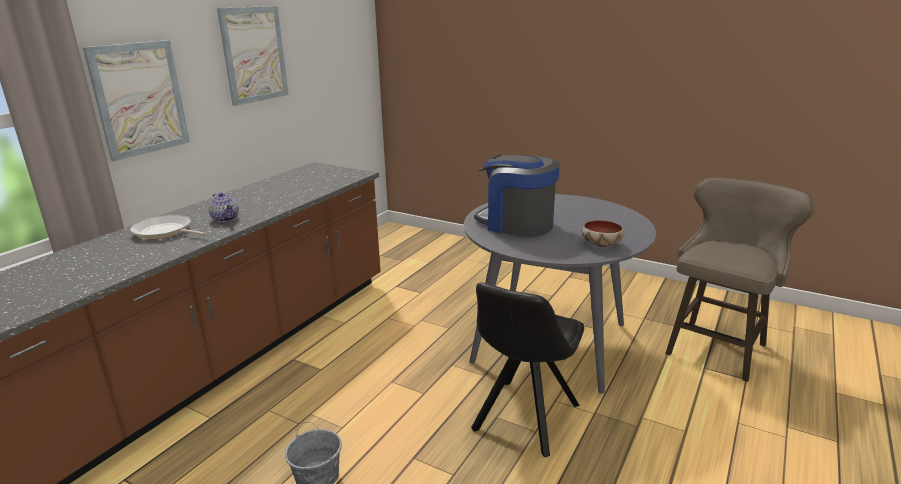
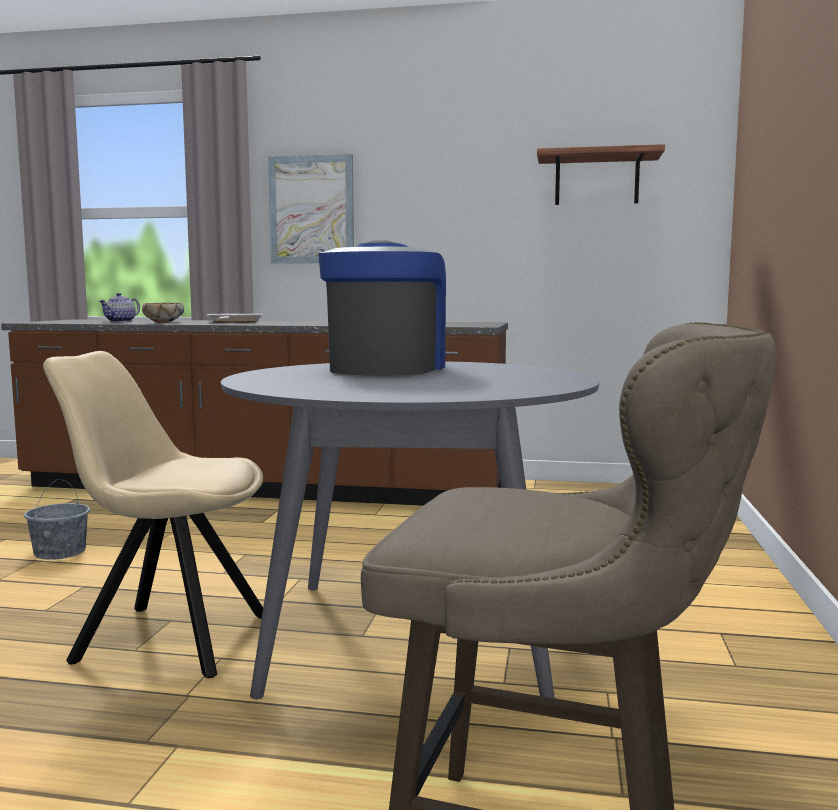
camera: 70 degrees right, 15 degrees down
teapot [208,193,239,222] -> teapot moved to [99,293,140,322]
picture [217,6,289,106] -> none
black chair [471,282,584,457] -> beige chair [43,351,263,678]
bowl [582,220,624,247] -> bowl moved to [142,303,184,323]
none -> shelf [537,144,665,205]

